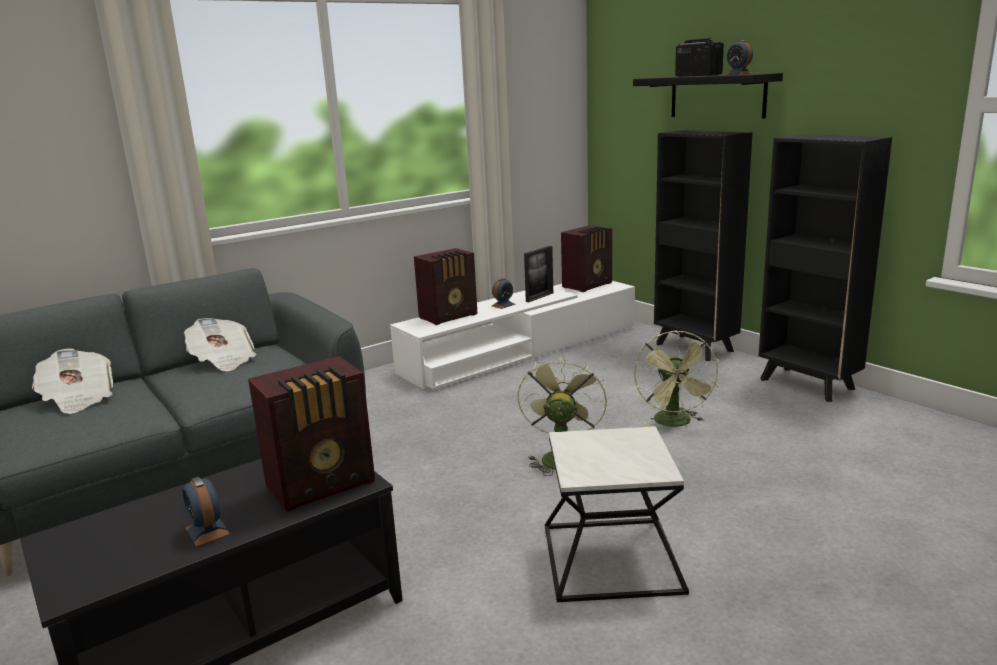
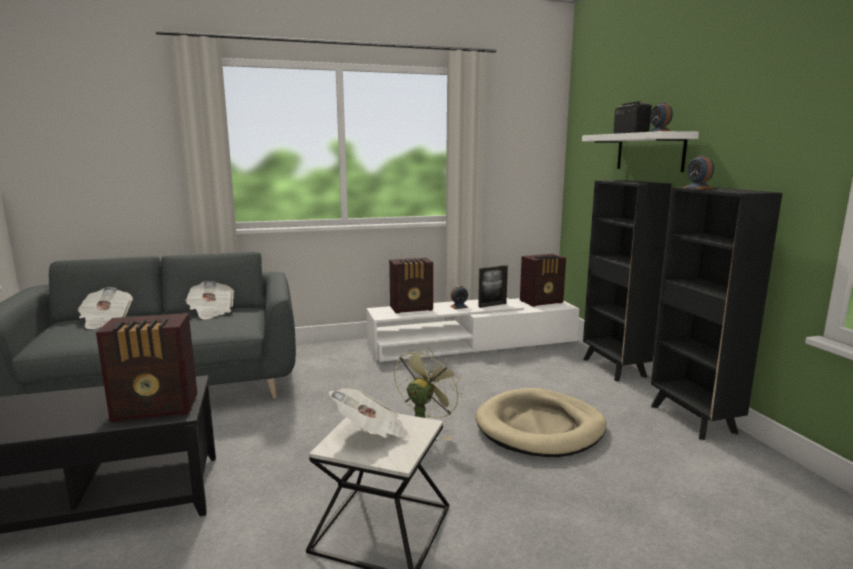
camera: 20 degrees right, 5 degrees down
alarm clock [183,477,230,547] -> alarm clock moved to [683,155,714,189]
black shelf [633,73,783,119] -> white shelf [582,131,699,172]
green fan [634,330,719,427] -> beige dog bed [475,388,607,457]
none -> newspaper [329,388,411,439]

